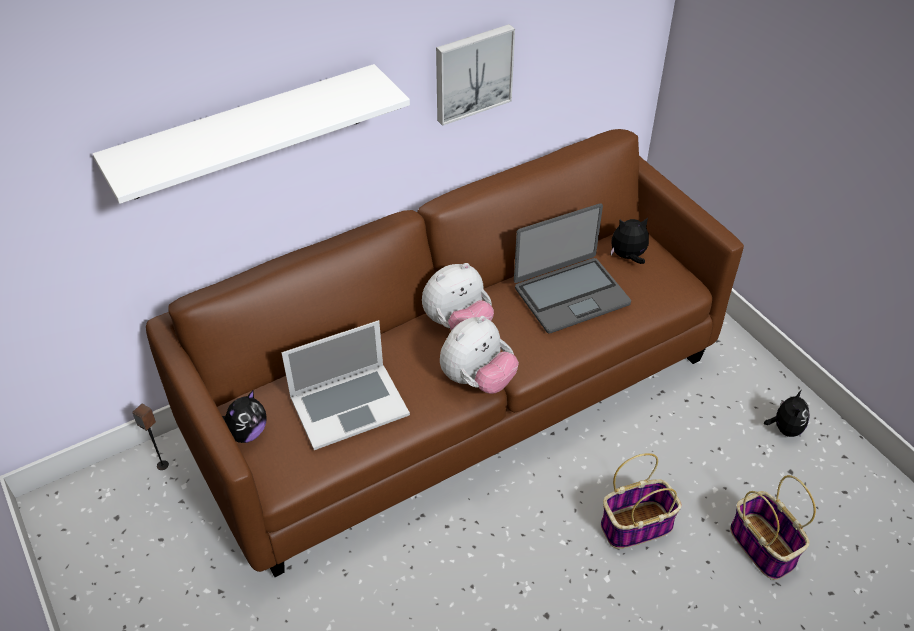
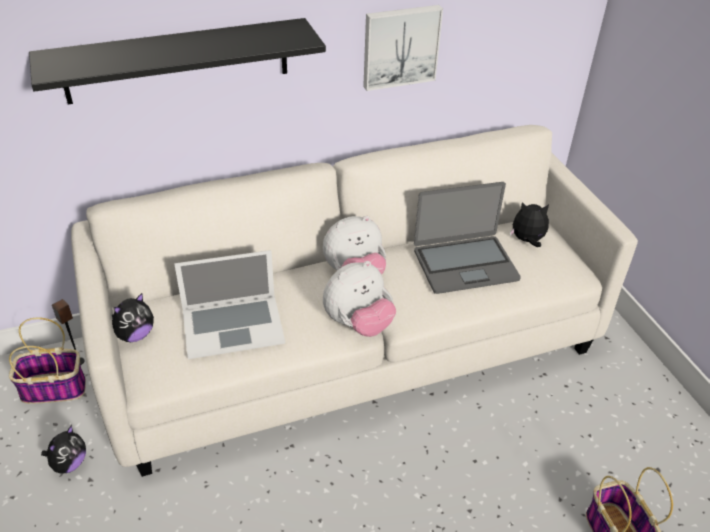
camera: 10 degrees right, 5 degrees down
white shelf [93,64,410,204] -> black shelf [29,18,326,105]
brown sofa [146,129,744,577] -> white sofa [71,125,638,477]
basket [601,453,682,549] -> basket moved to [9,318,86,404]
plush toy [764,390,810,437] -> plush toy moved to [41,425,86,473]

